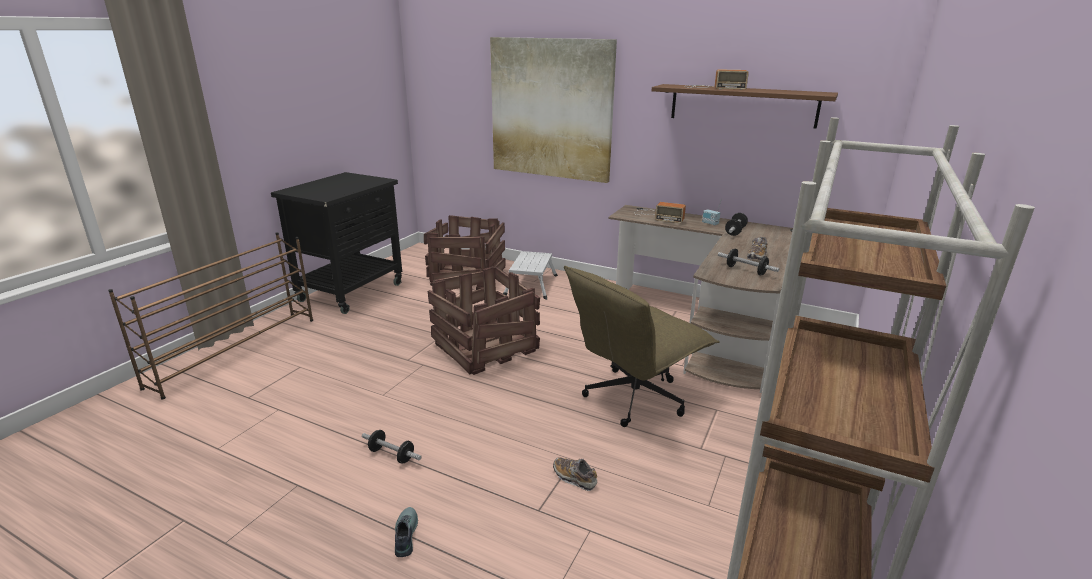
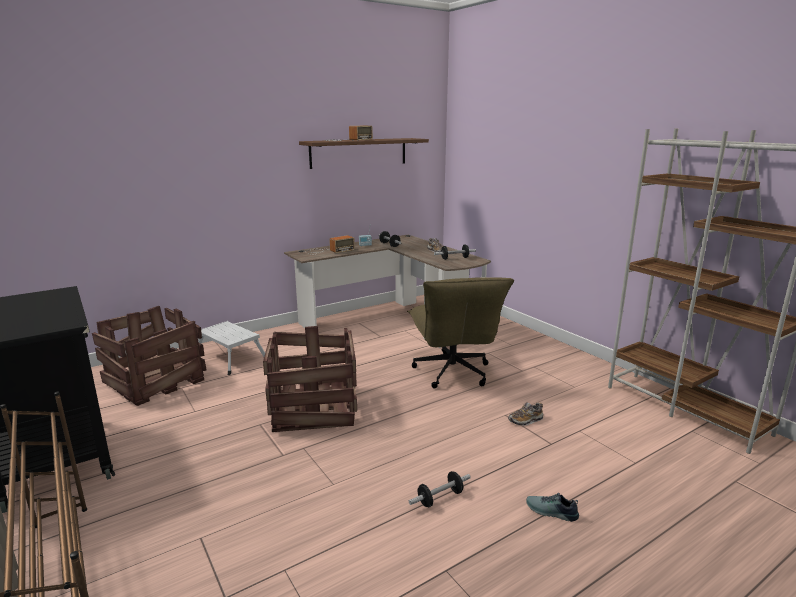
camera: 60 degrees left, 5 degrees down
picture [490,37,617,183] -> none

